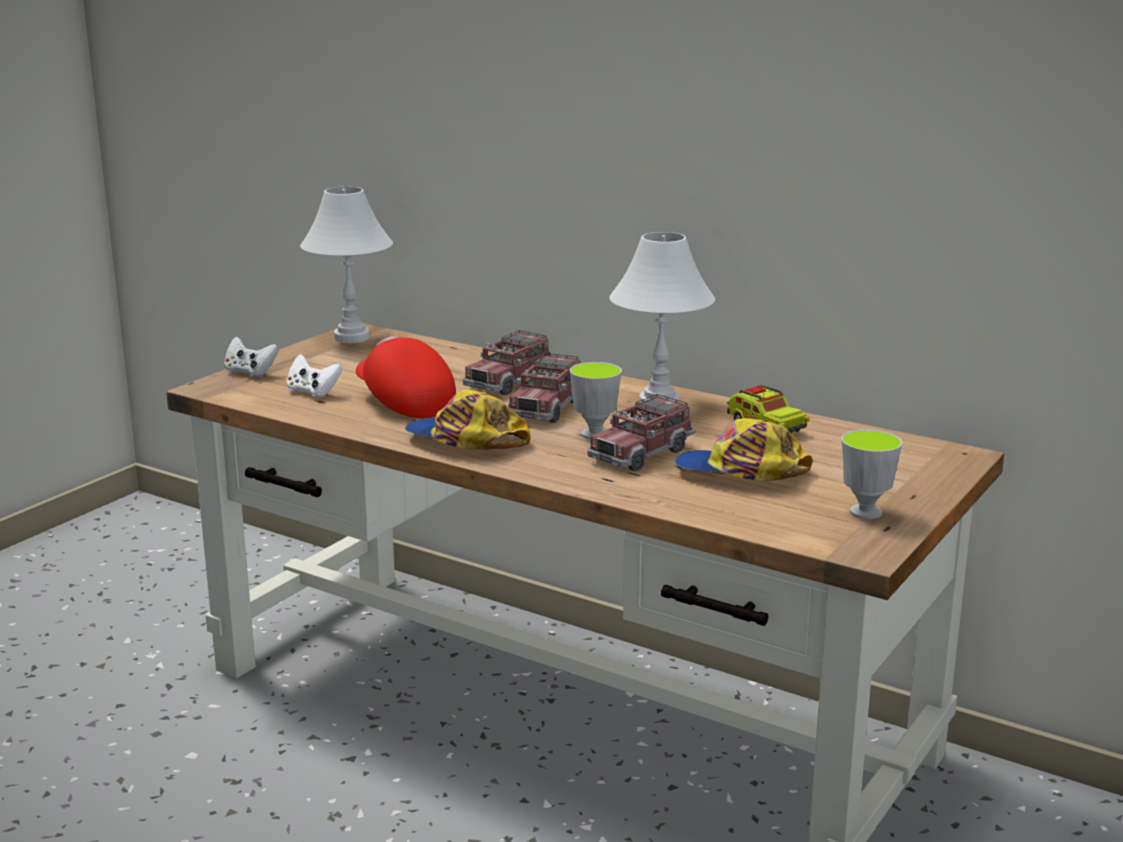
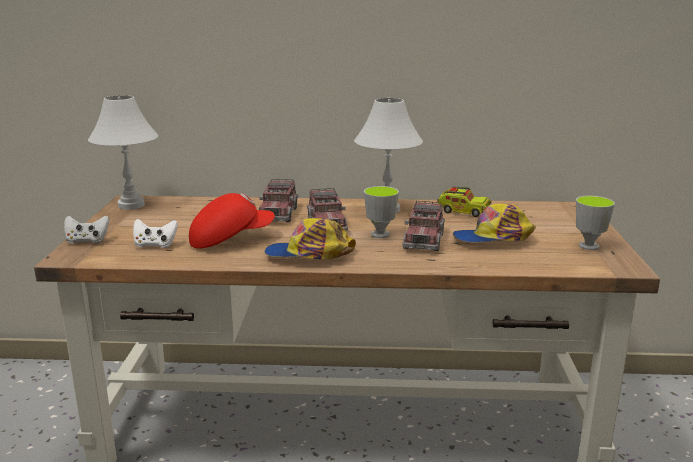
camera: 30 degrees left, 0 degrees up
red cap [356,336,456,418] -> red cap turned 135 degrees clockwise [189,193,275,248]

